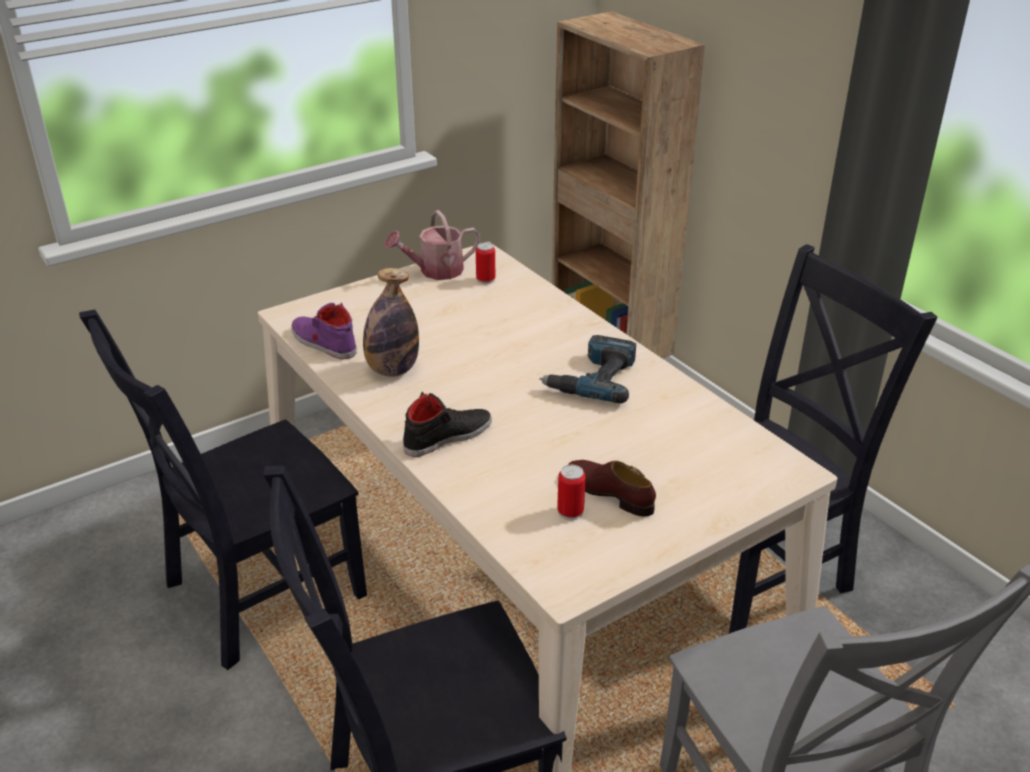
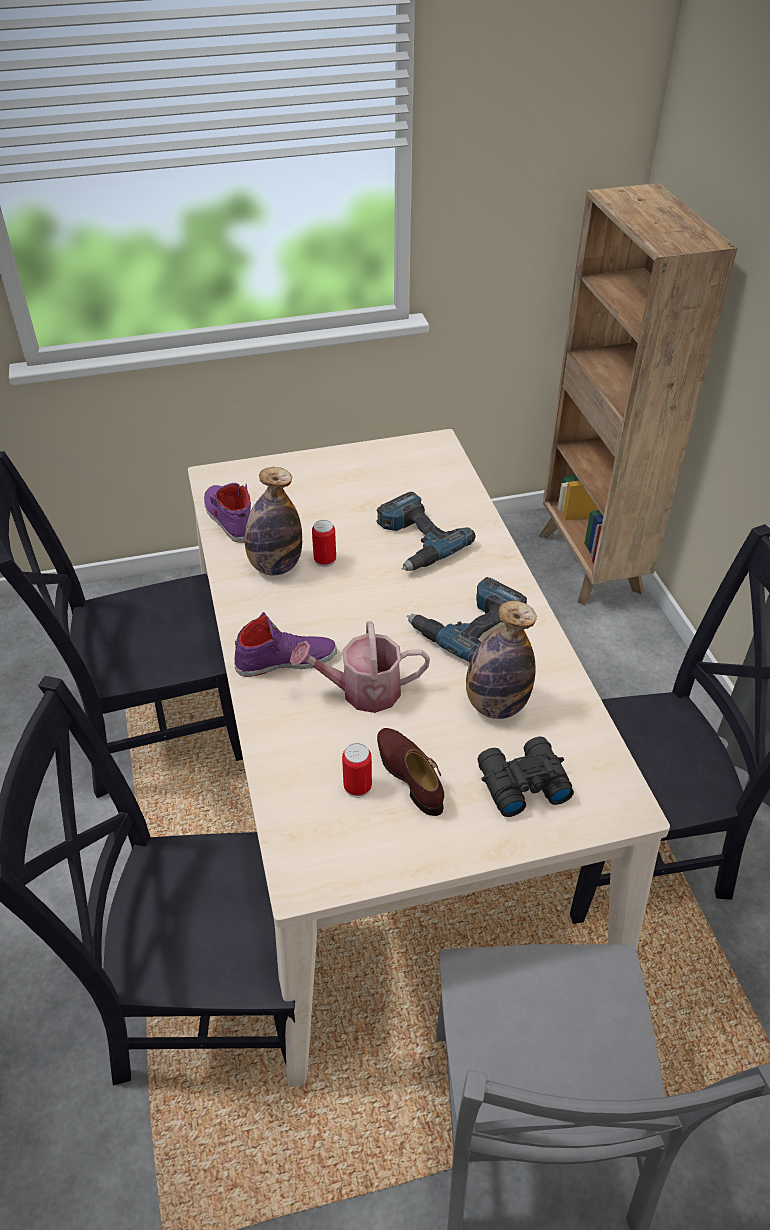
camera: 20 degrees right, 10 degrees up
watering can [385,210,480,280] -> watering can moved to [290,621,430,713]
black shoe [403,392,492,457] -> purple shoe [234,612,337,677]
can [476,242,495,284] -> can moved to [312,520,336,567]
none -> power drill [376,492,476,571]
none -> bottle [466,601,537,719]
none -> black binoculars [477,736,574,817]

